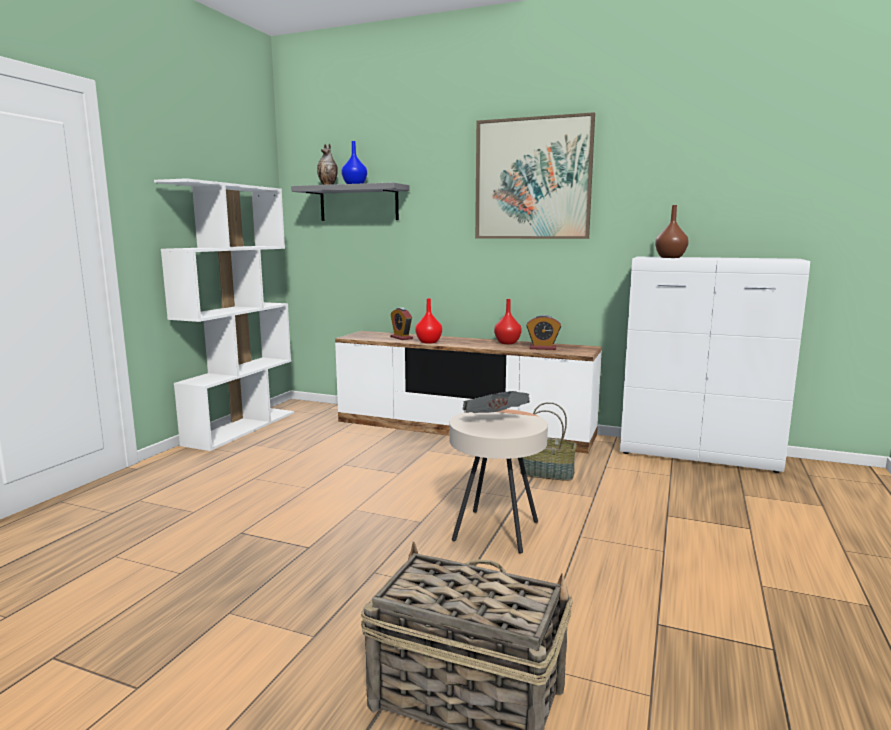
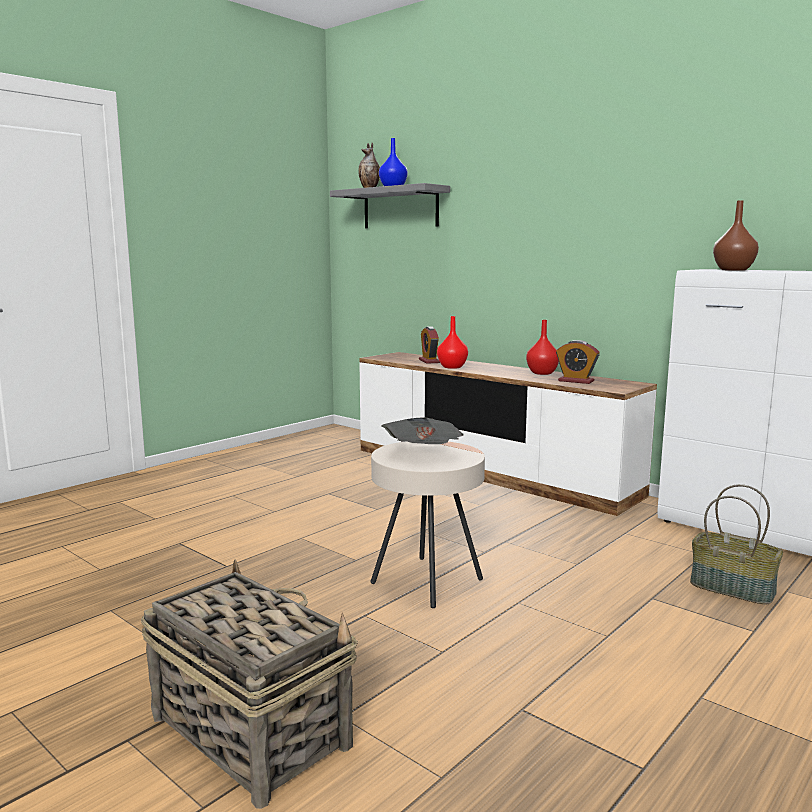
camera: 20 degrees right, 0 degrees up
white bookcase [154,178,294,451] -> none
picture [475,112,595,239] -> none
basket [520,402,577,481] -> basket moved to [690,484,783,605]

